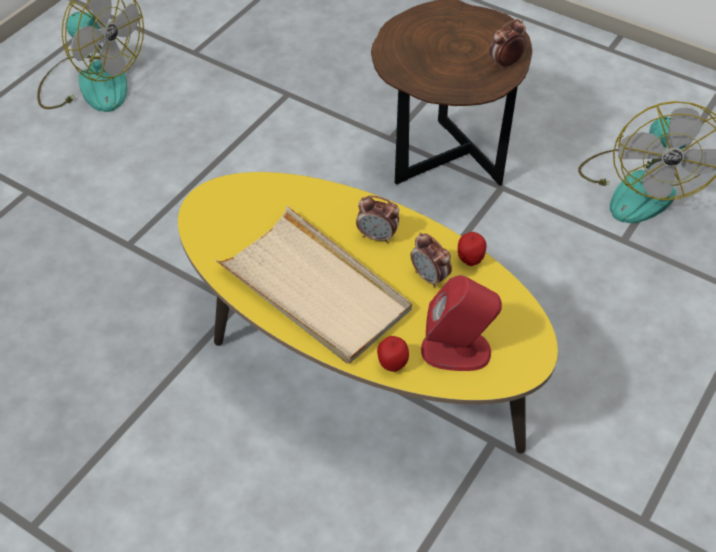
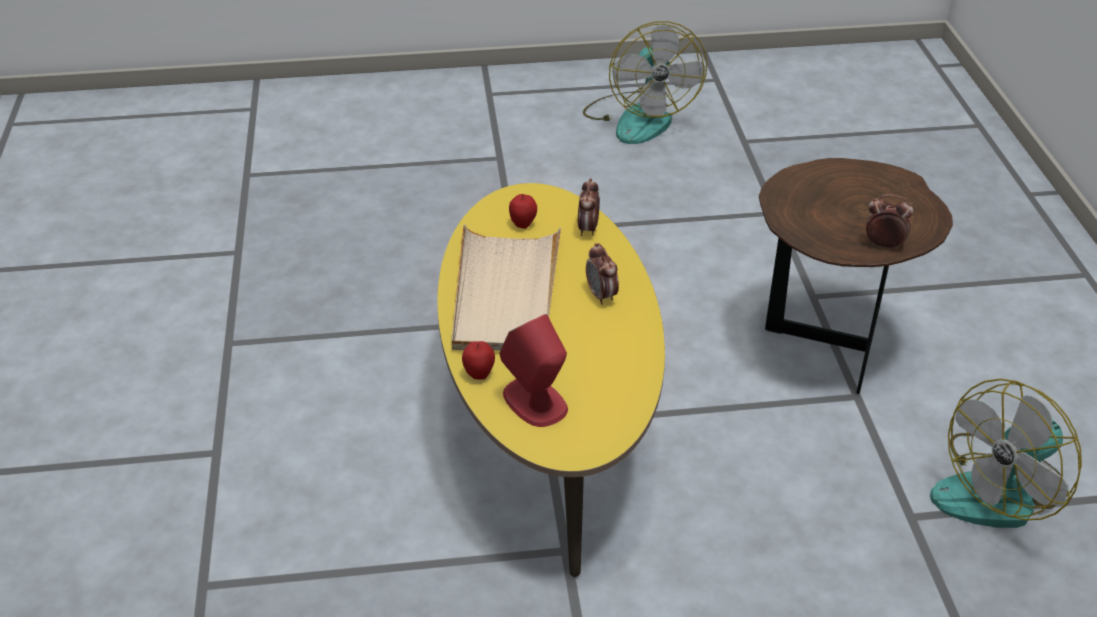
camera: 50 degrees right, 10 degrees down
alarm clock [411,233,452,288] -> alarm clock moved to [578,178,600,236]
apple [458,232,486,266] -> apple moved to [509,194,537,229]

